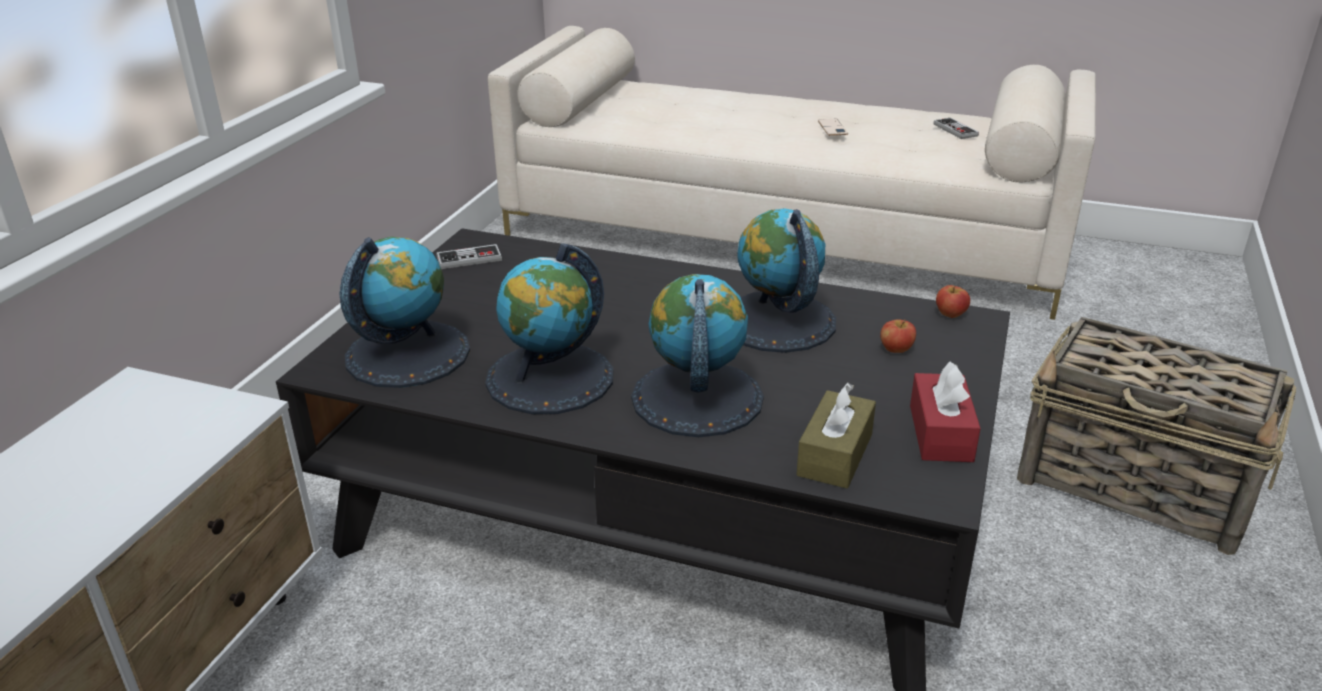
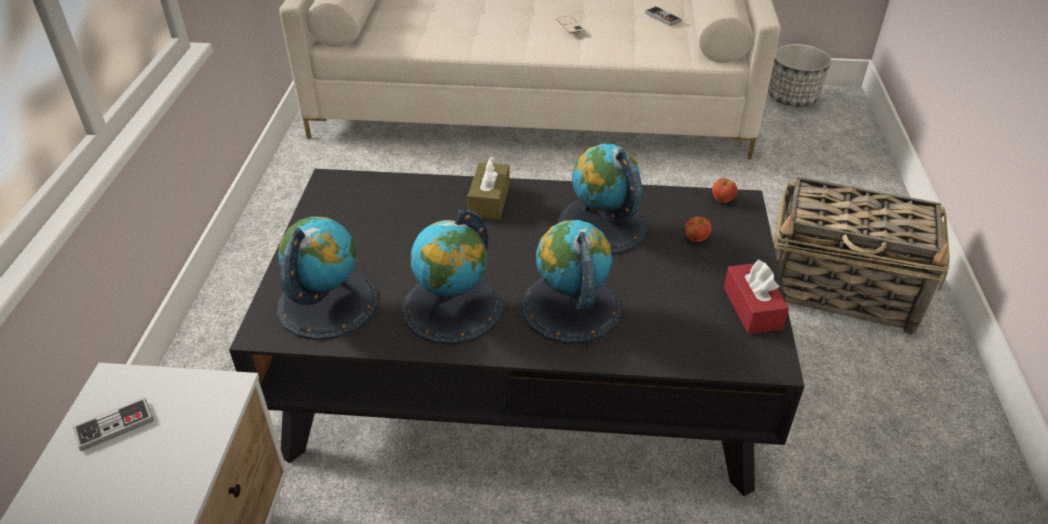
camera: 15 degrees left, 10 degrees up
game controller [436,244,502,269] -> game controller moved to [73,397,154,451]
brown tissue box [797,383,876,489] -> brown tissue box moved to [467,156,510,220]
none -> planter [768,44,831,107]

